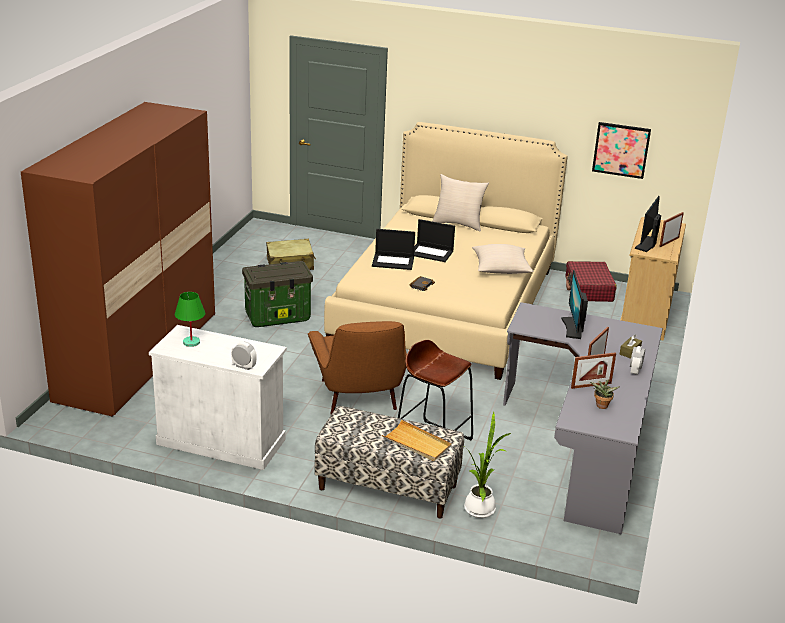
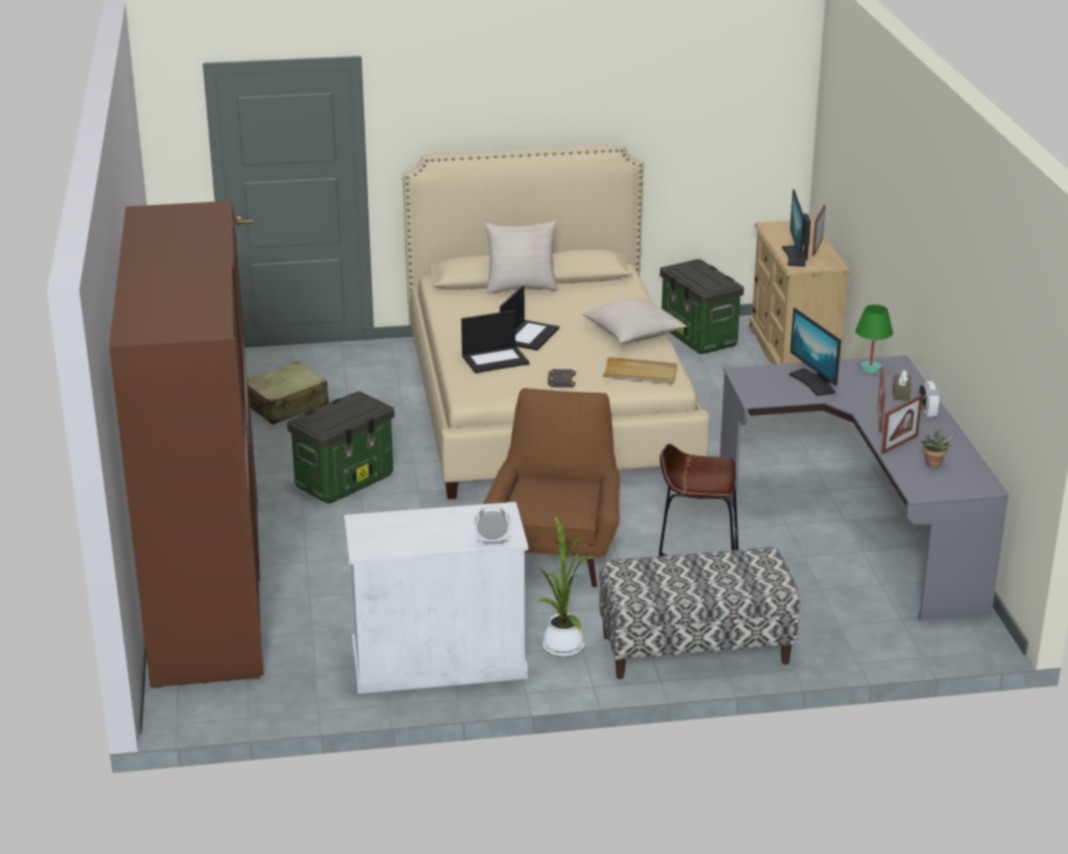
camera: 25 degrees left, 0 degrees up
green table lamp [175,292,205,347] -> green table lamp moved to [855,305,893,373]
brown armchair [308,321,407,414] -> brown armchair turned 135 degrees counterclockwise [483,388,620,587]
beige tray [382,420,452,461] -> beige tray moved to [603,357,677,384]
laptop [414,219,455,262] -> laptop turned 60 degrees counterclockwise [500,285,559,350]
potted plant [463,412,511,518] -> potted plant moved to [537,515,596,657]
red suitcase [566,261,617,302] -> storage box [660,259,744,354]
picture [592,122,651,179] -> none

